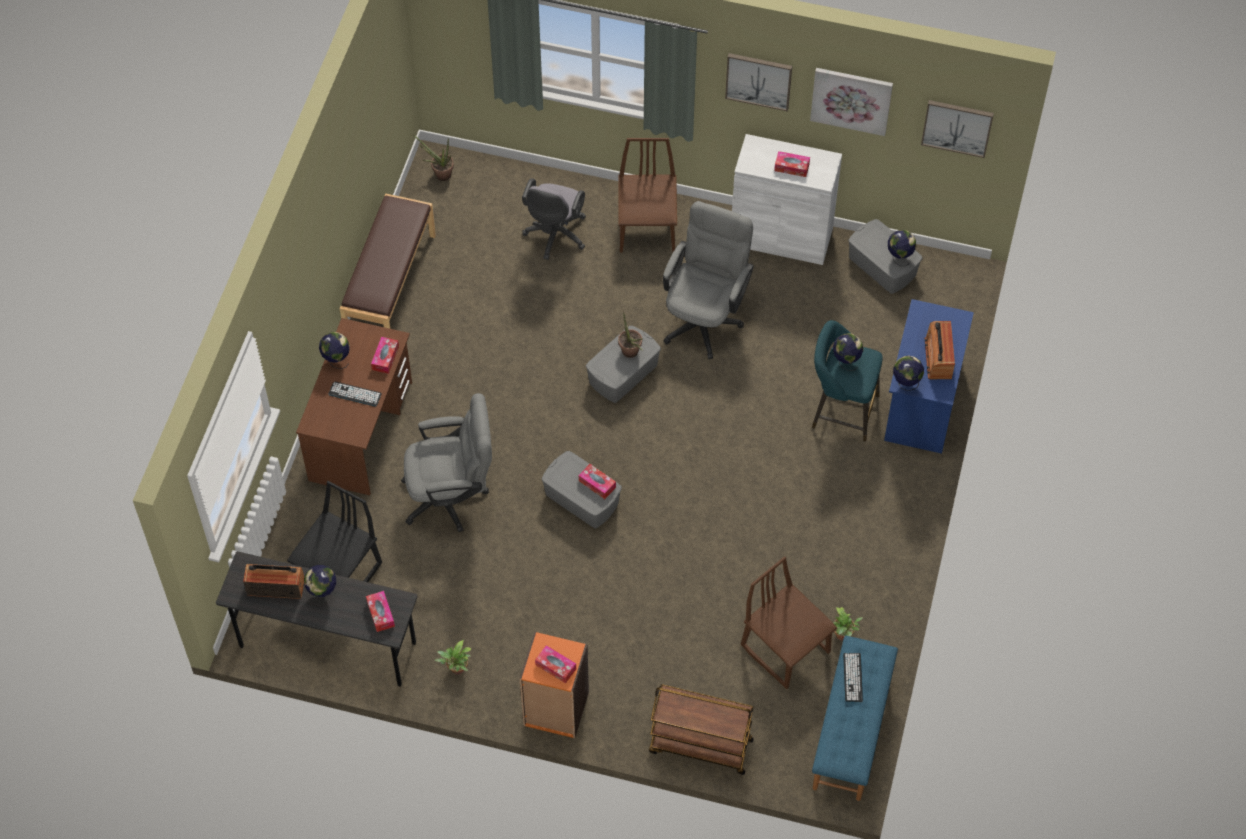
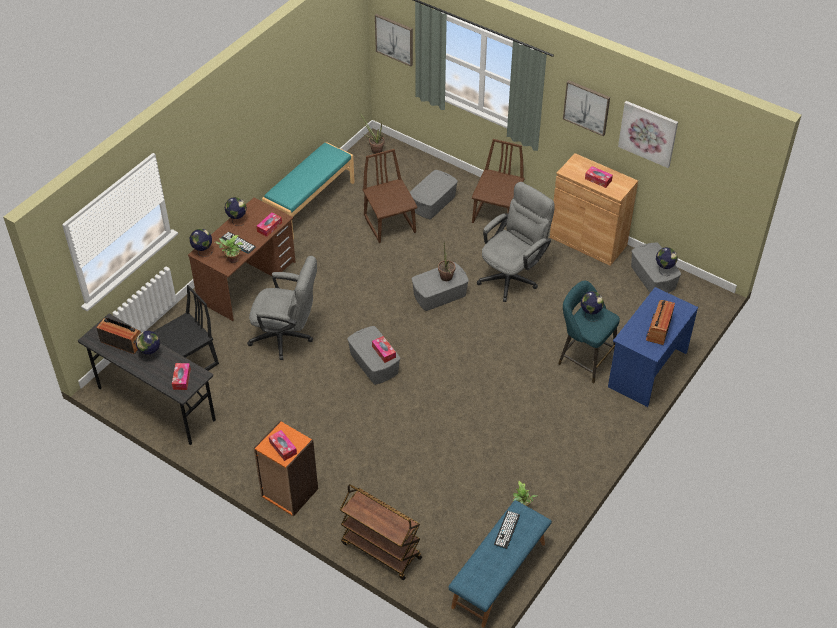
camera: 20 degrees right, 10 degrees down
brown bench [340,194,436,329] -> turquoise bench [262,142,355,239]
potted plant [435,640,471,675] -> potted plant moved to [214,235,244,263]
grey office chair [522,178,586,260] -> grey storage box [410,170,458,219]
white cabinet [732,134,842,265] -> brown cabinet [550,153,638,266]
brown chair [741,556,837,689] -> brown chair moved to [362,149,417,243]
globe [893,355,924,391] -> globe moved to [190,229,213,257]
picture [921,100,994,158] -> picture moved to [375,14,413,66]

